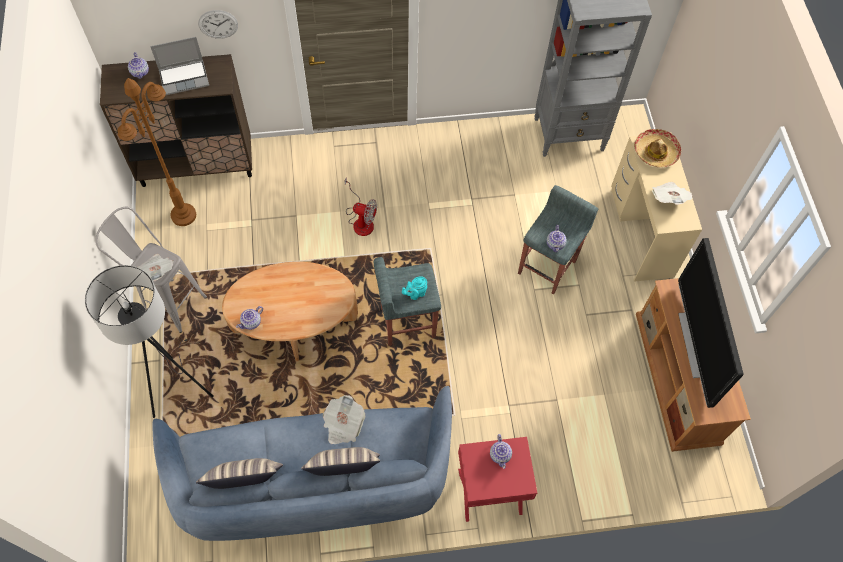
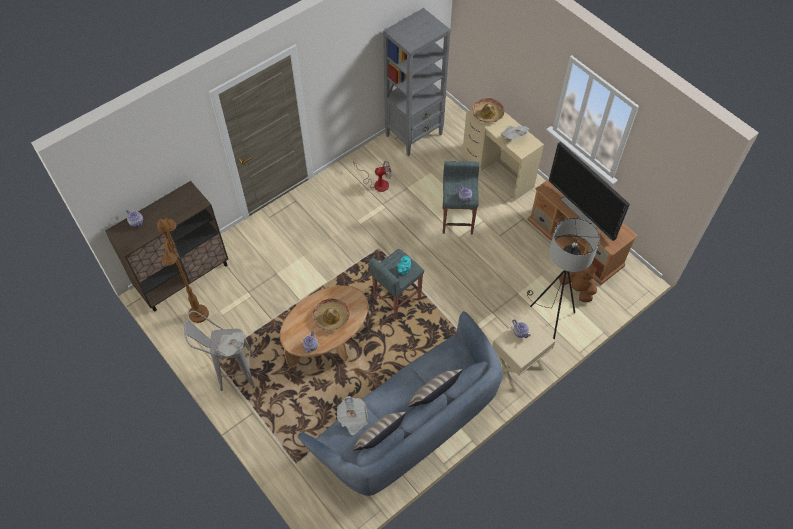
camera: 30 degrees left, 5 degrees down
grey floor lamp [85,265,214,418] -> grey floor lamp moved to [527,218,600,340]
laptop [150,37,209,95] -> none
wall clock [198,10,238,39] -> none
newspaper [323,395,365,444] -> newspaper moved to [337,396,368,435]
fan [345,177,377,236] -> fan moved to [353,161,392,192]
red side table [458,437,537,522] -> beige side table [492,314,555,393]
none -> hat [313,298,350,331]
none -> brown plush toy [559,263,597,302]

